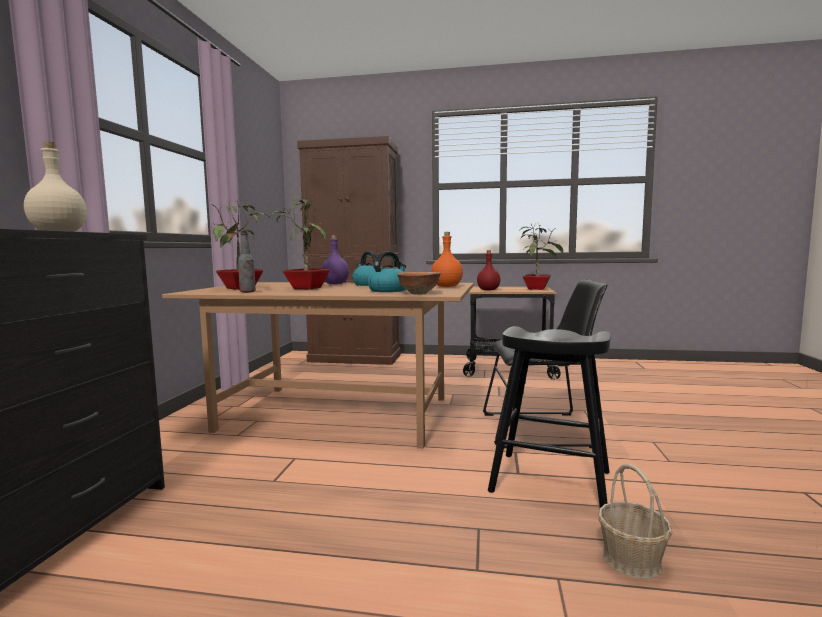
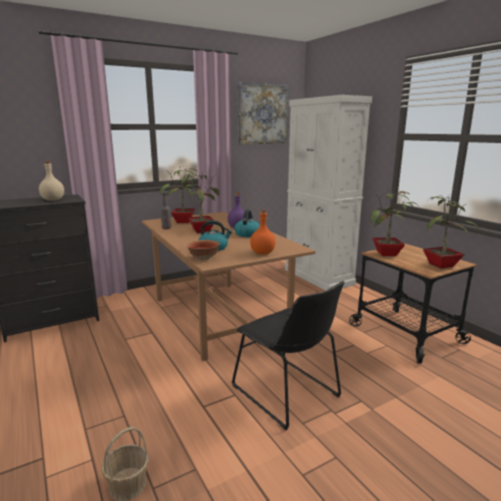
camera: 50 degrees right, 10 degrees up
brown cabinet [297,136,401,365] -> white cabinet [285,95,372,291]
red bottle [477,250,500,291] -> potted plant [371,189,419,256]
black stool [488,326,610,508] -> none
none -> picture [238,82,289,144]

